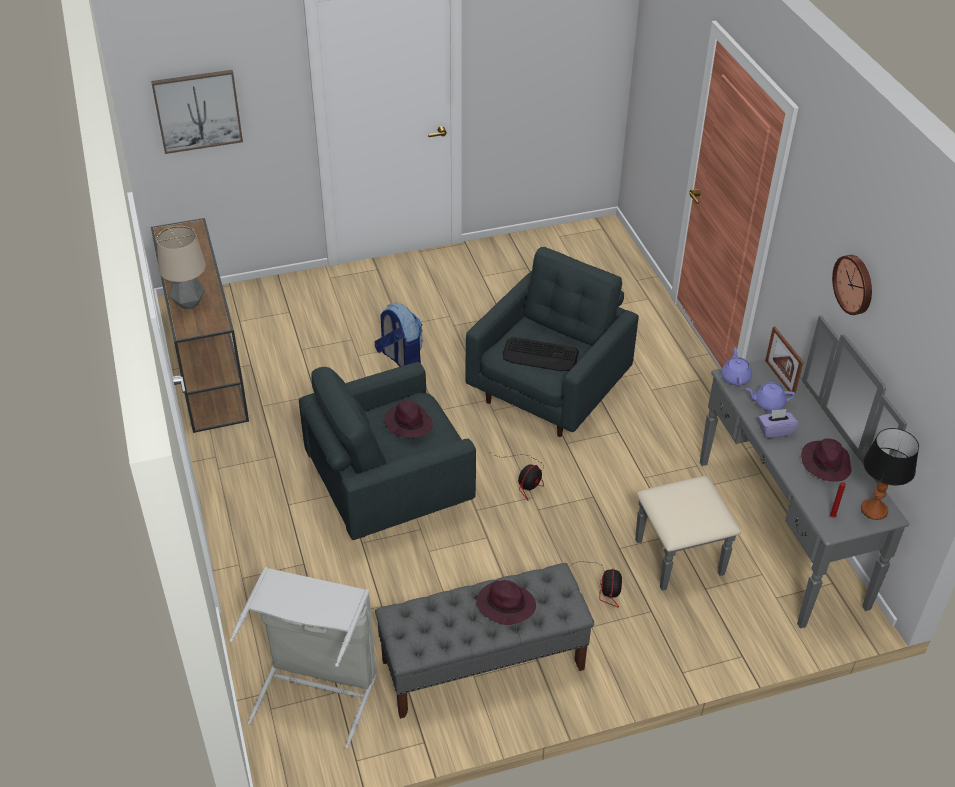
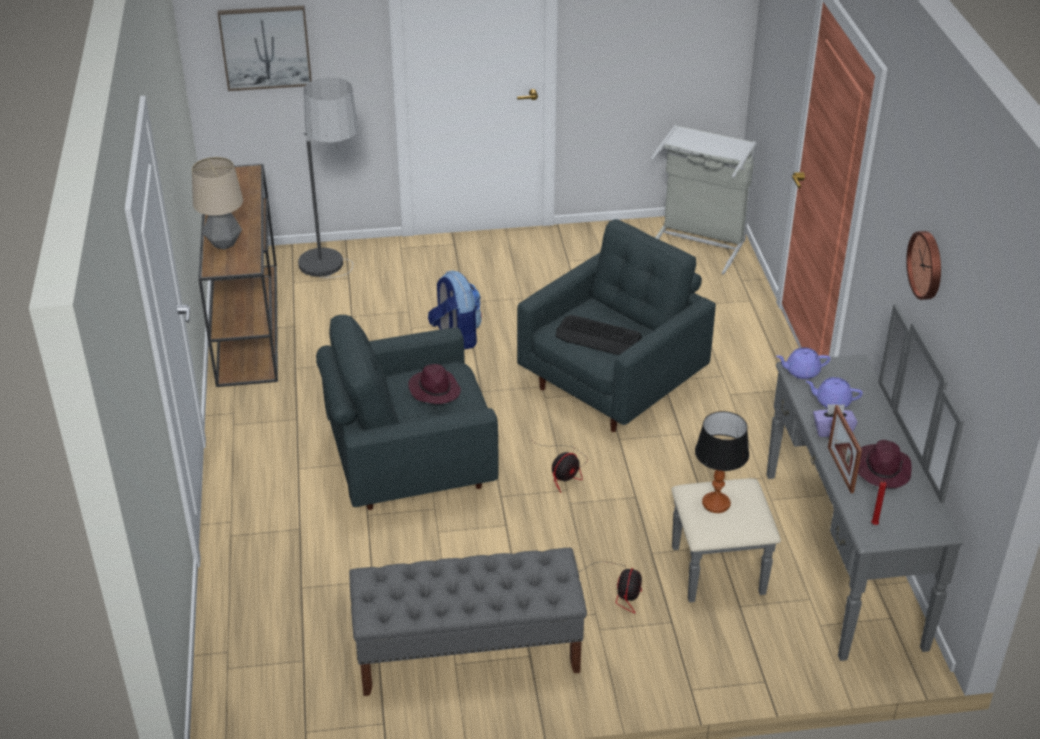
camera: 10 degrees right, 5 degrees down
grey laundry basket [229,567,376,749] -> grey laundry basket moved to [651,125,757,274]
purple hat [476,580,536,625] -> none
purple teapot [721,347,752,386] -> purple teapot turned 105 degrees counterclockwise [776,347,831,379]
picture frame [765,326,803,395] -> picture frame moved to [828,405,862,493]
table lamp [861,428,919,520] -> table lamp moved to [695,411,749,513]
none -> floor lamp [298,77,358,278]

